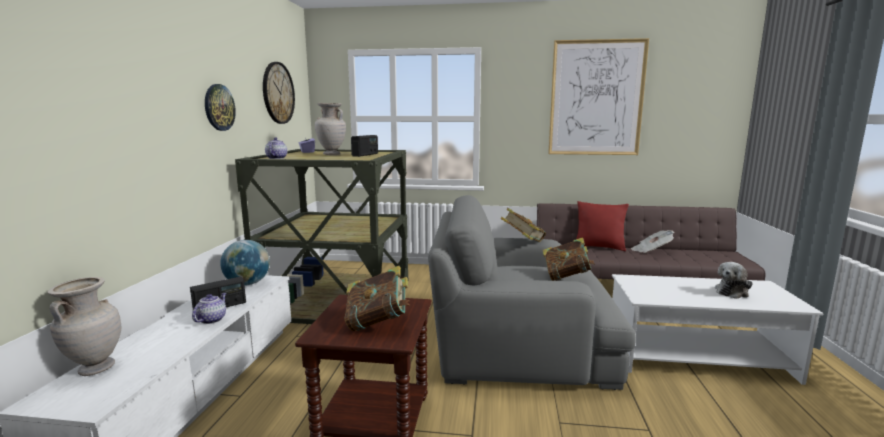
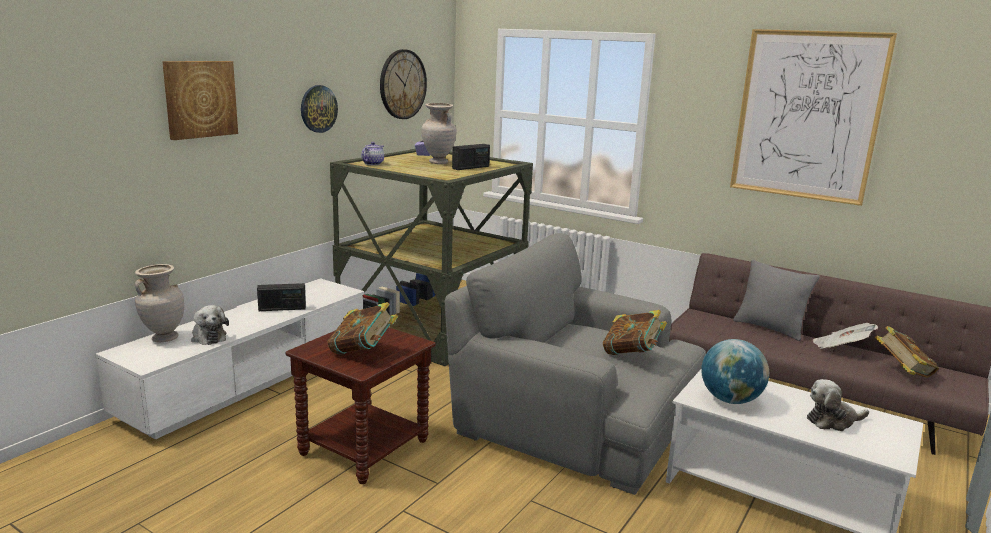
camera: 25 degrees right, 5 degrees up
teapot [192,293,226,324] -> none
globe [220,240,270,285] -> globe moved to [701,339,769,404]
book [501,208,546,242] -> book moved to [875,326,939,378]
red pillow [576,201,629,251] -> grey pillow [733,259,820,341]
none -> picture [162,61,238,140]
none -> plush toy [191,305,229,345]

